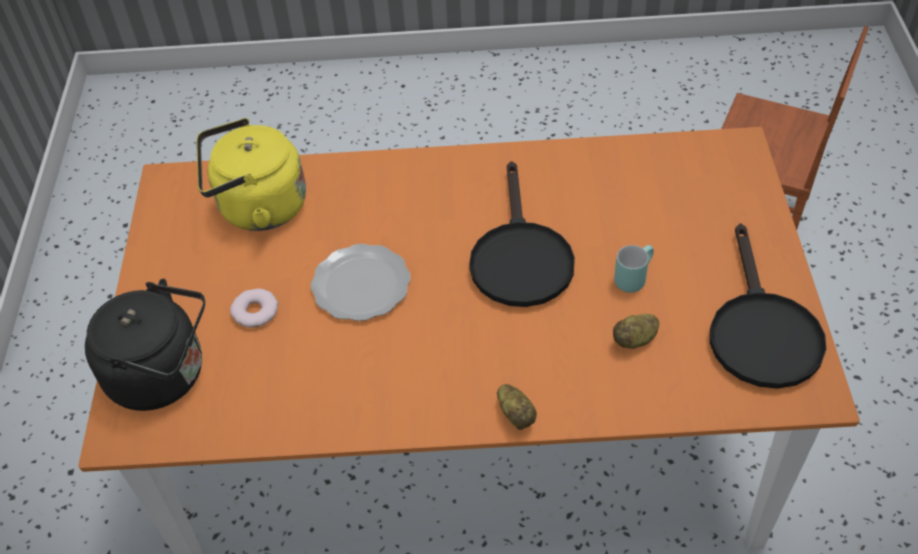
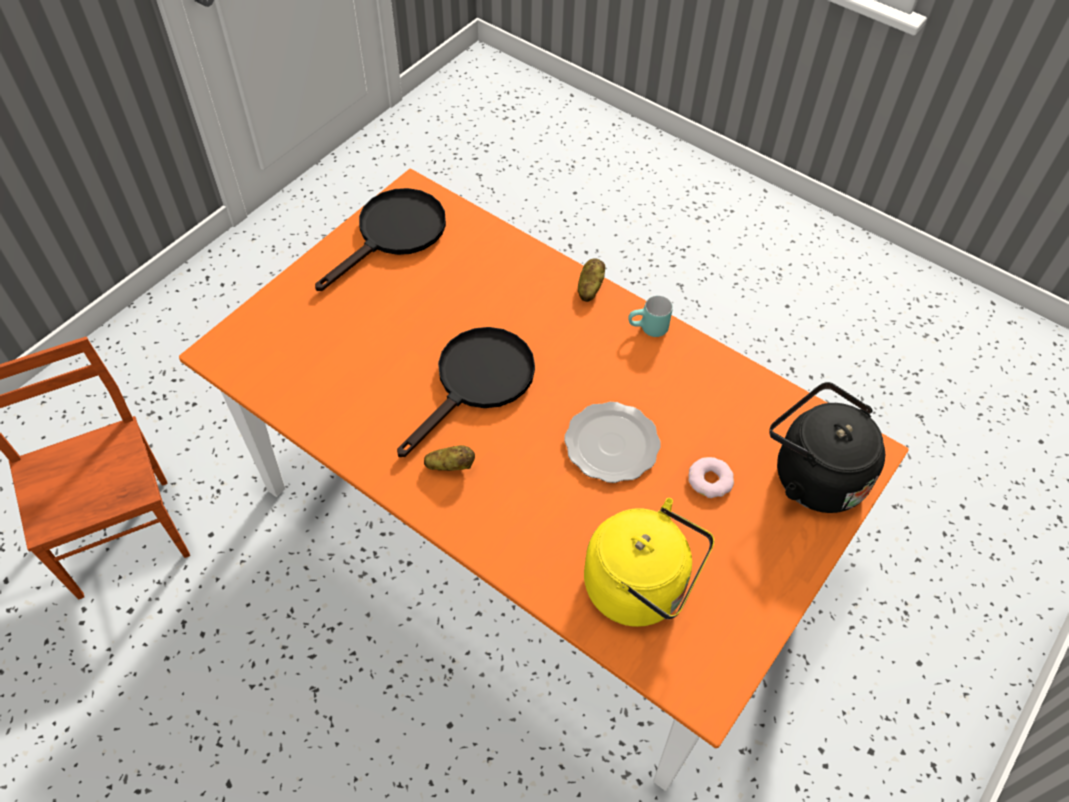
camera: 145 degrees left, 5 degrees up
potato [613,314,659,349] -> potato moved to [424,445,475,471]
turquoise mug [614,245,654,293] -> turquoise mug moved to [628,296,673,337]

